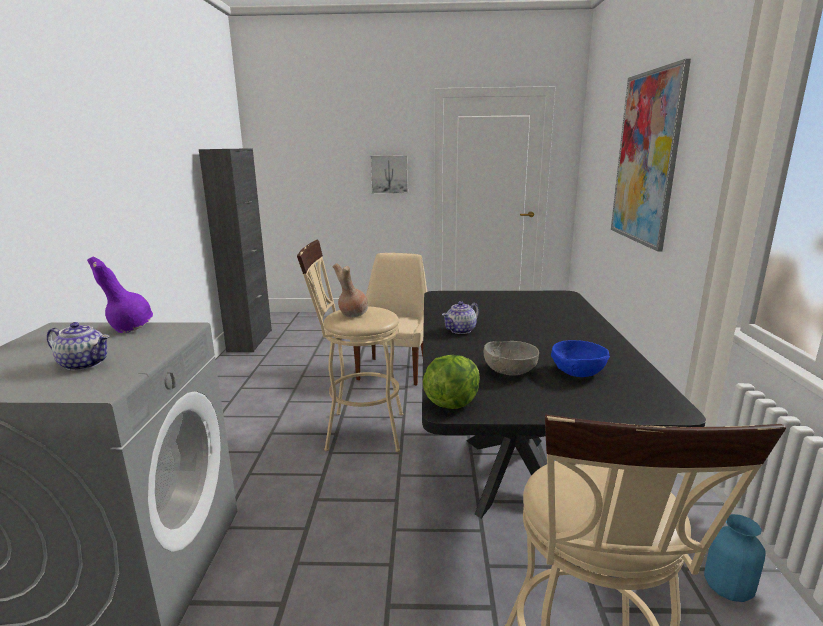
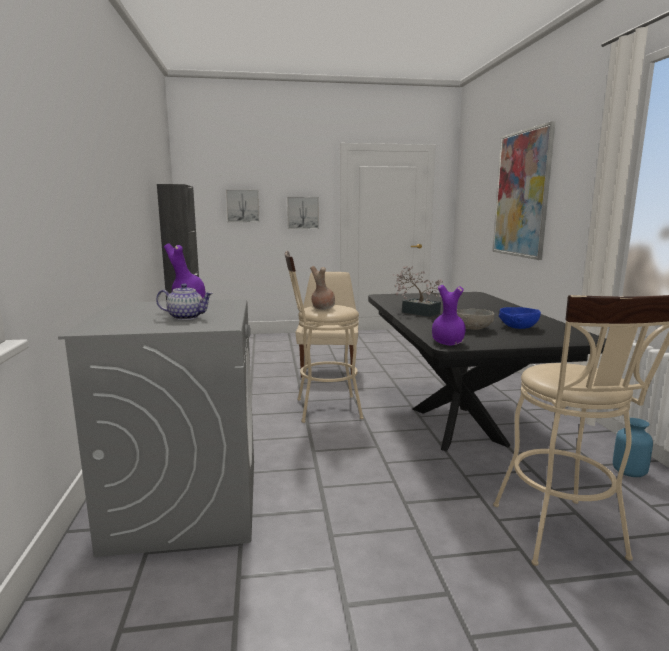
camera: 10 degrees left, 5 degrees down
lettuce [422,355,480,409] -> purple vase [432,285,466,346]
teapot [442,301,479,334] -> potted plant [393,266,447,317]
none -> picture [226,189,260,222]

